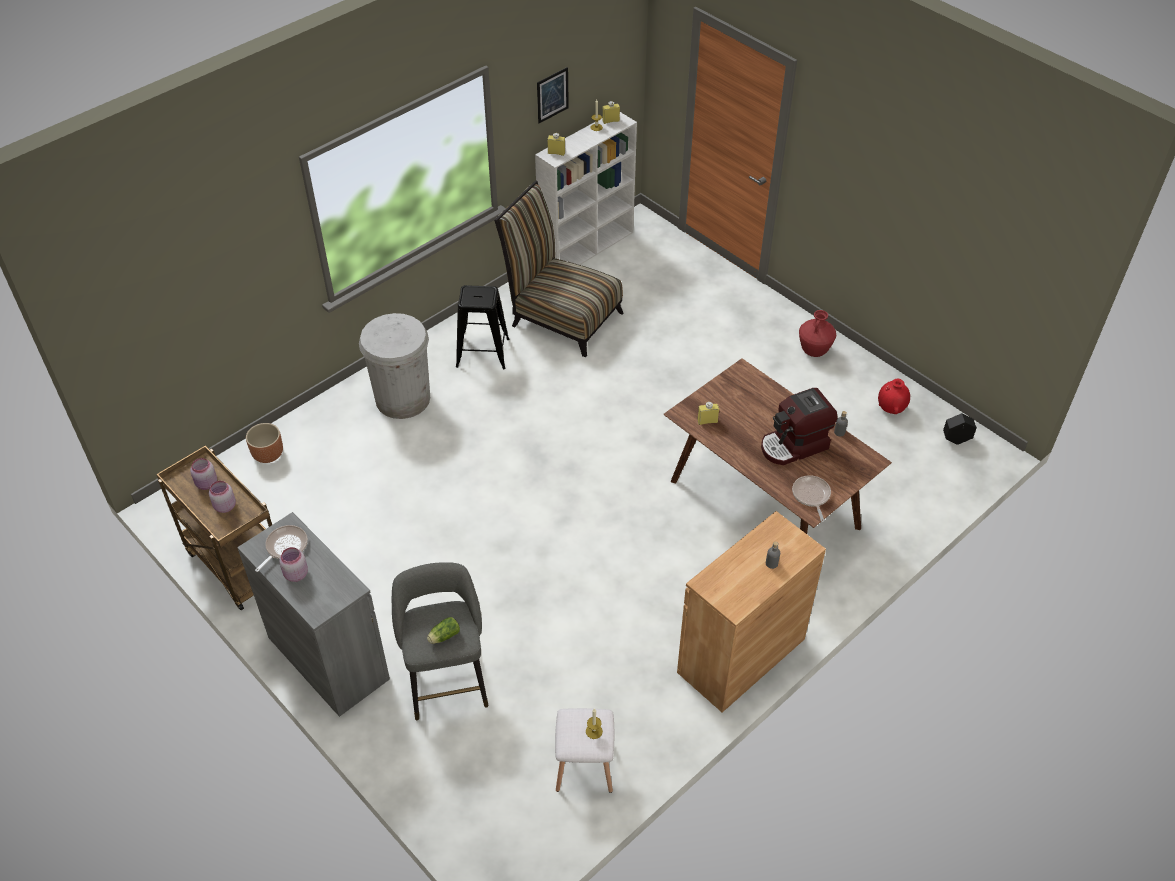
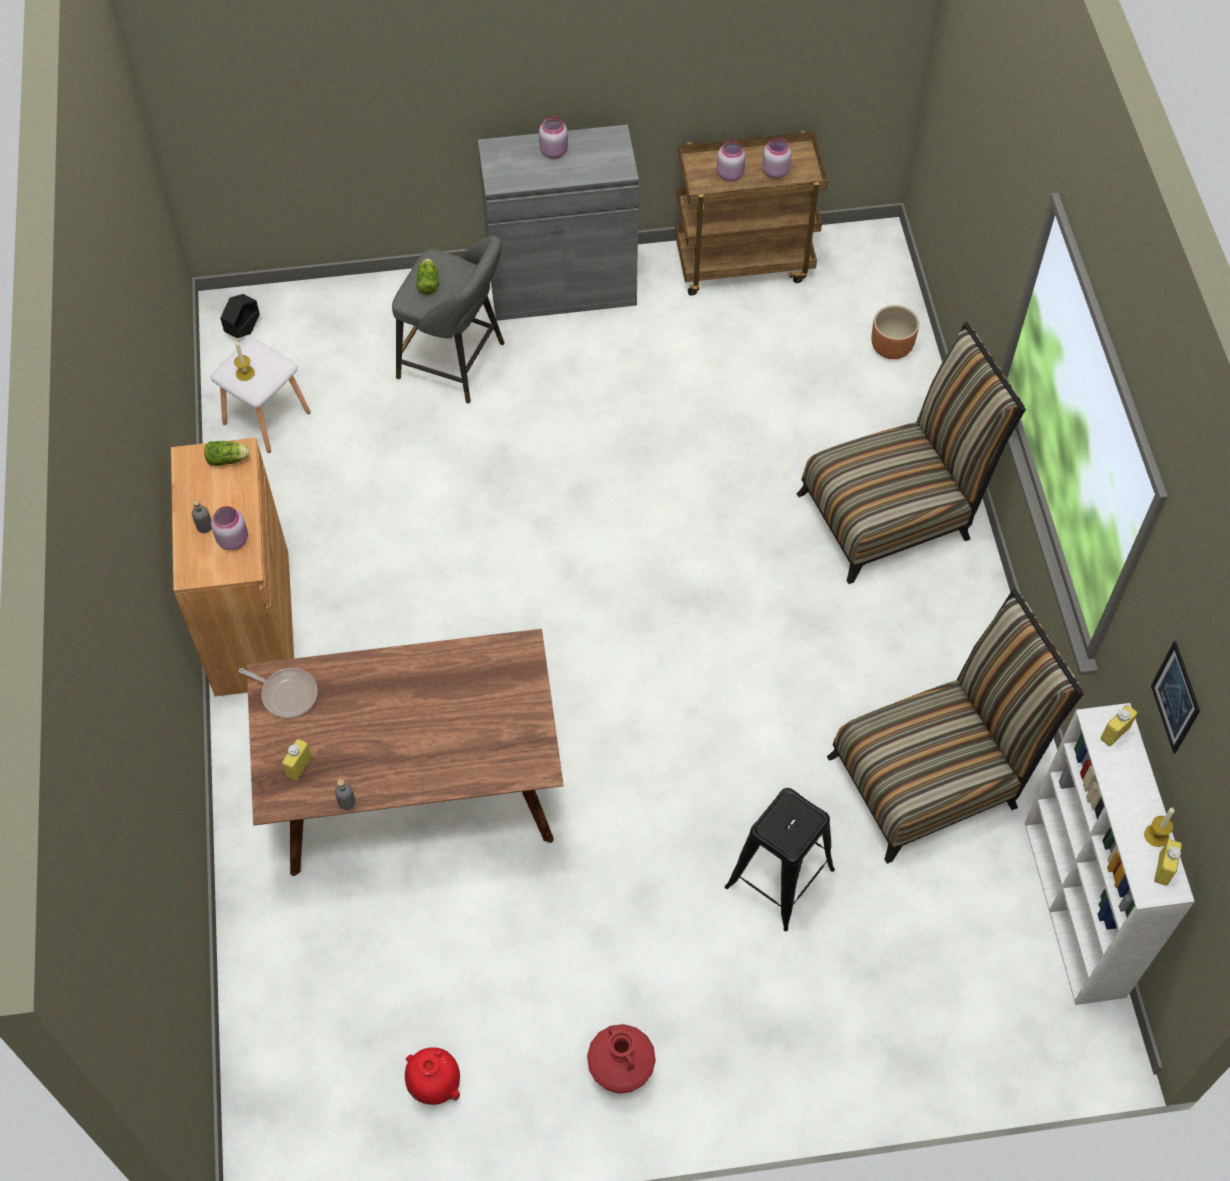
camera: 125 degrees right, 10 degrees up
frying pan [255,525,308,572] -> none
white trash can [359,313,430,419] -> chair [797,322,1026,584]
black stool [456,285,510,369] -> black stool moved to [725,788,835,931]
yellow bottle [697,401,719,425] -> yellow bottle moved to [282,739,312,781]
coffee machine [761,388,837,465] -> none
black planter [943,413,977,445] -> black planter moved to [220,294,260,338]
none -> lettuce [204,441,250,466]
none -> pink jar [211,506,248,550]

